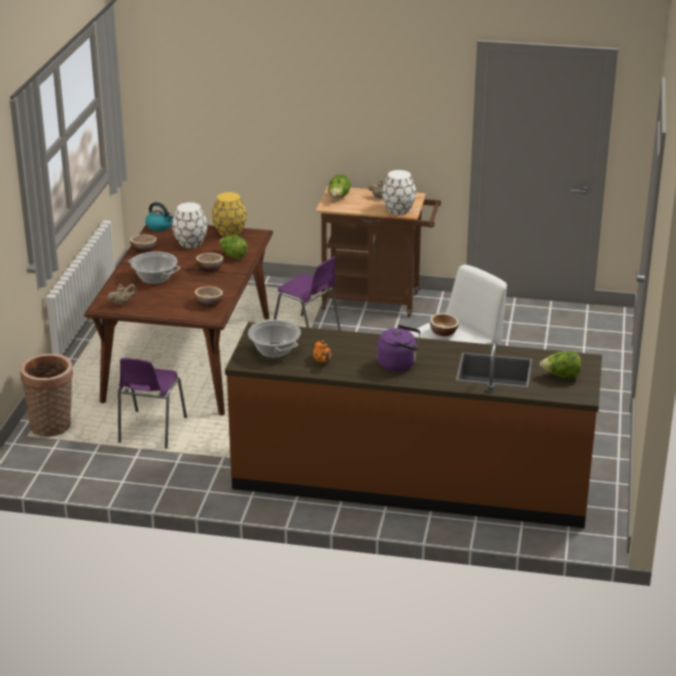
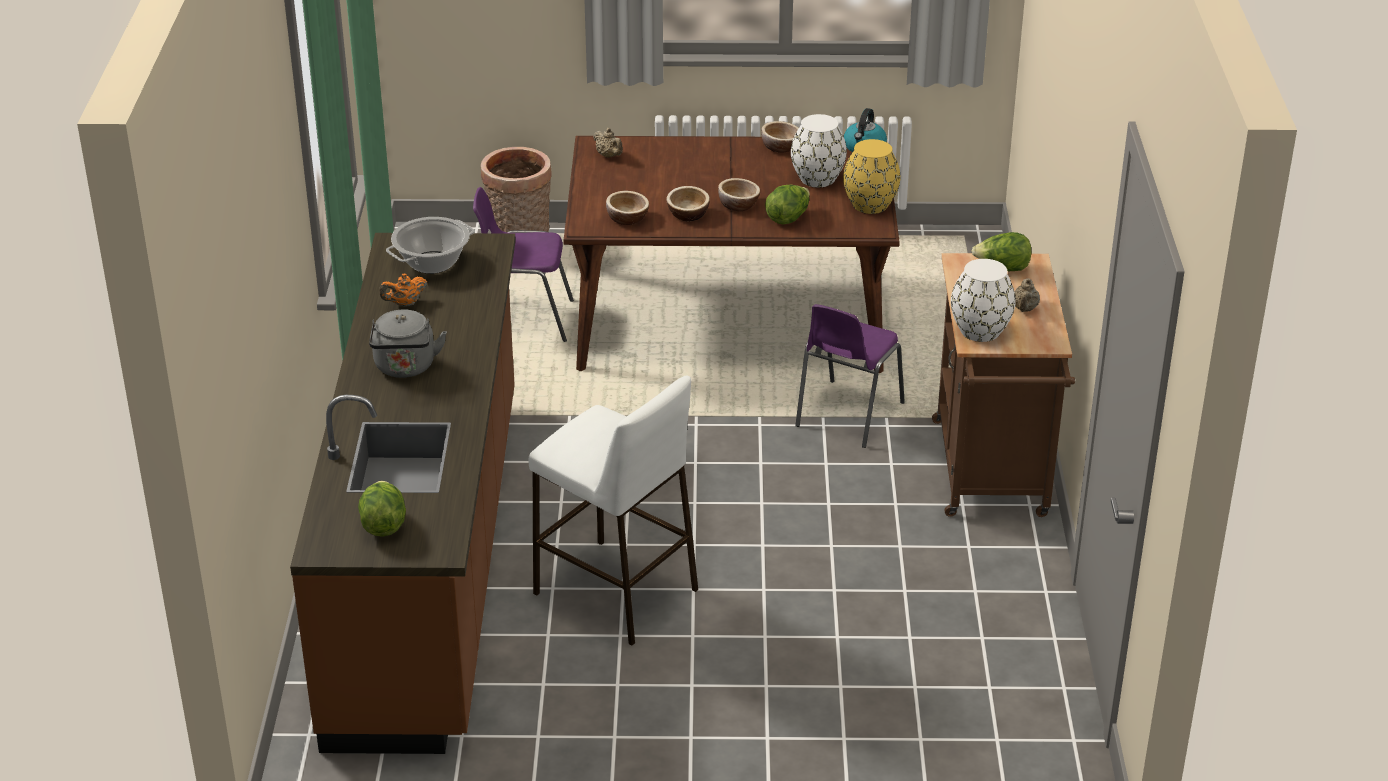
camera: 80 degrees right, 5 degrees up
cooking pot [128,251,180,284] -> none
purple kettle [377,325,420,371] -> grey kettle [369,310,447,378]
bowl [430,313,459,336] -> bowl moved to [667,186,710,221]

